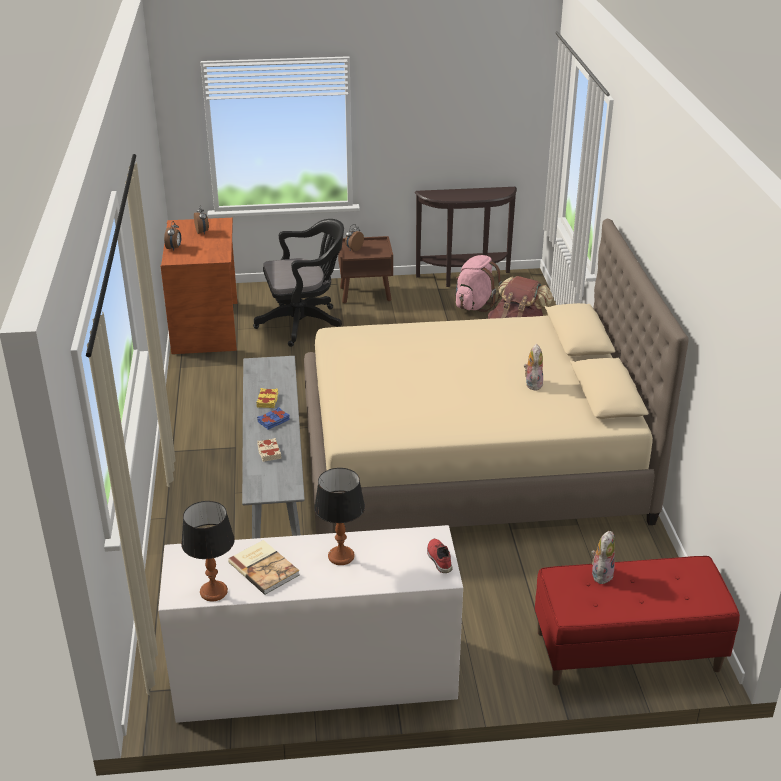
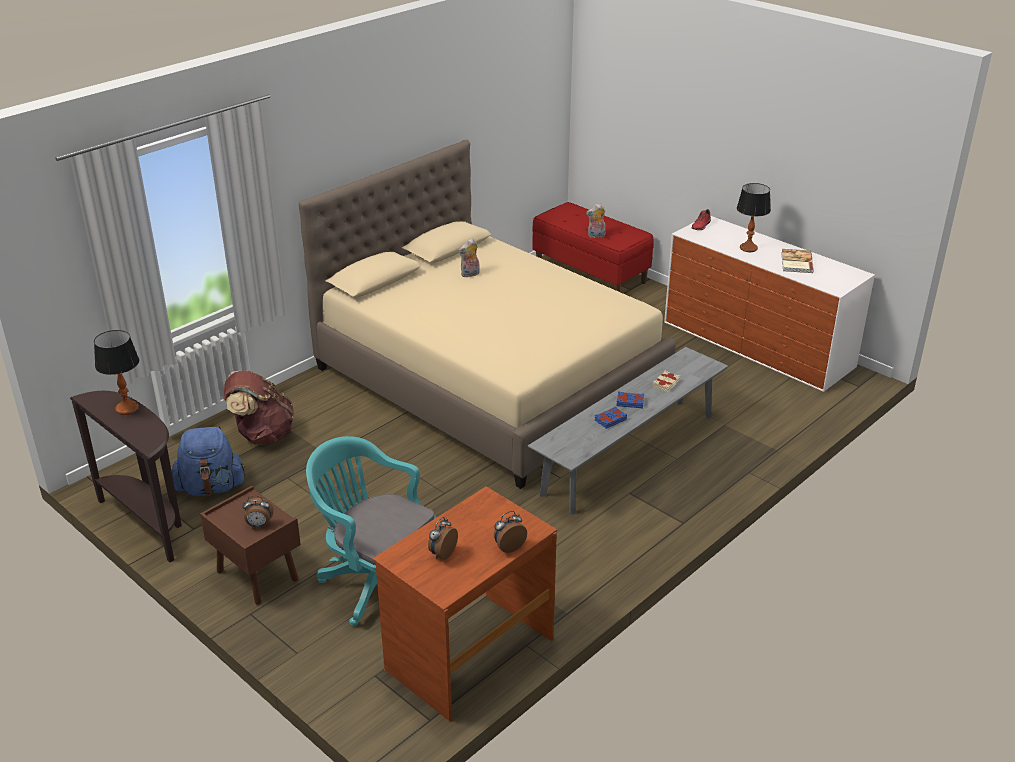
camera: 130 degrees left, 0 degrees up
table lamp [181,501,235,602] -> table lamp moved to [94,330,139,415]
black office chair [253,219,344,347] -> turquoise office chair [306,436,437,626]
yellow book [256,388,278,408] -> blue book [595,406,627,429]
pink backpack [455,255,502,312] -> blue backpack [172,426,246,496]

